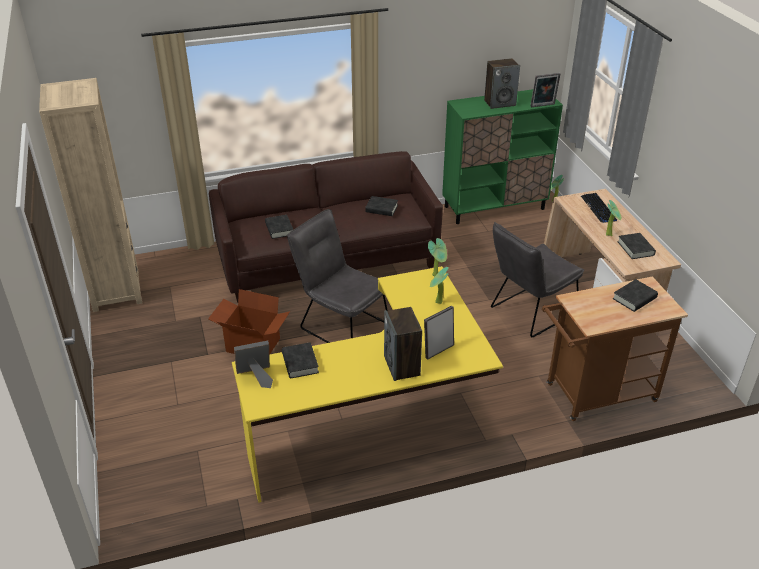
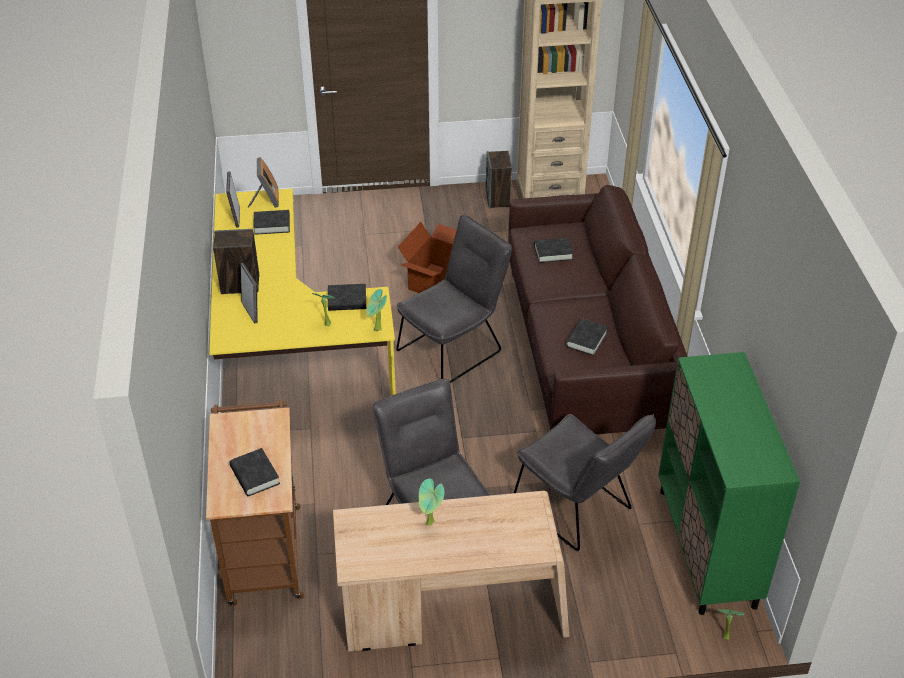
camera: 100 degrees right, 5 degrees up
speaker [484,58,520,109] -> speaker moved to [486,151,512,208]
picture frame [530,73,560,107] -> picture frame moved to [226,171,240,228]
keyboard [581,193,617,223] -> none
black book [618,233,656,259] -> black book moved to [328,284,366,311]
none -> grey chair [514,414,656,551]

